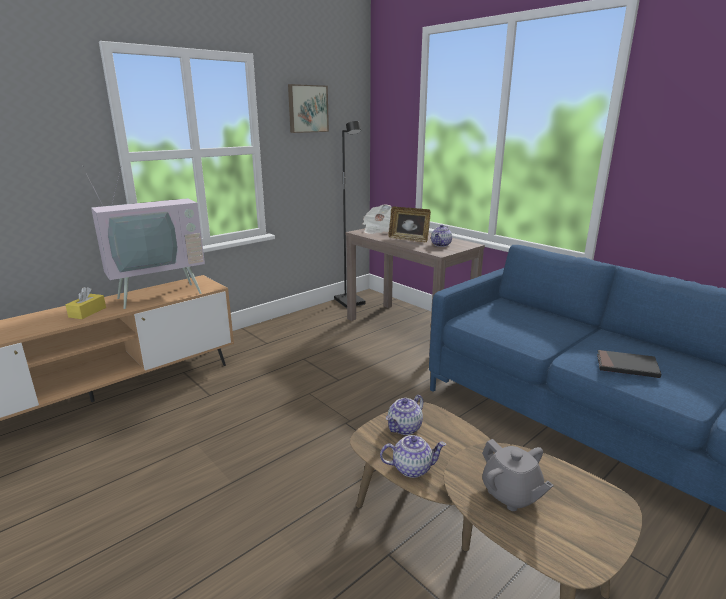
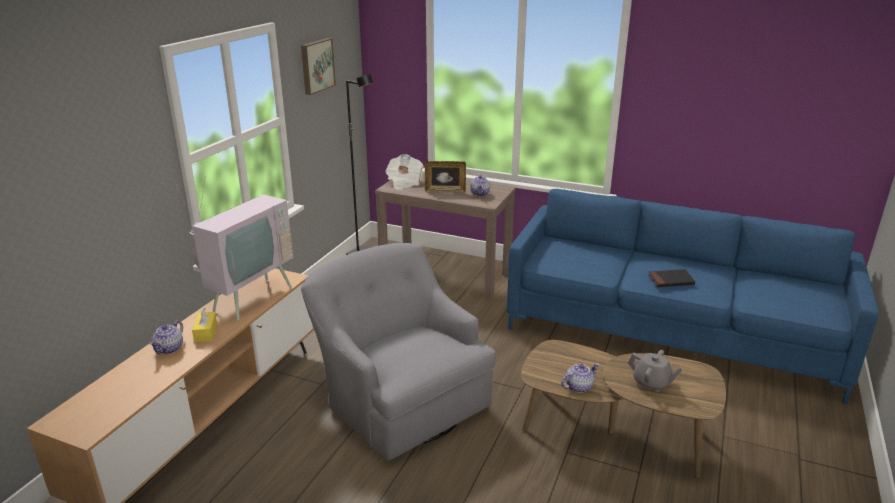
camera: 25 degrees left, 5 degrees up
teapot [386,395,423,435] -> teapot moved to [149,320,183,354]
none -> grey armchair [301,243,495,460]

